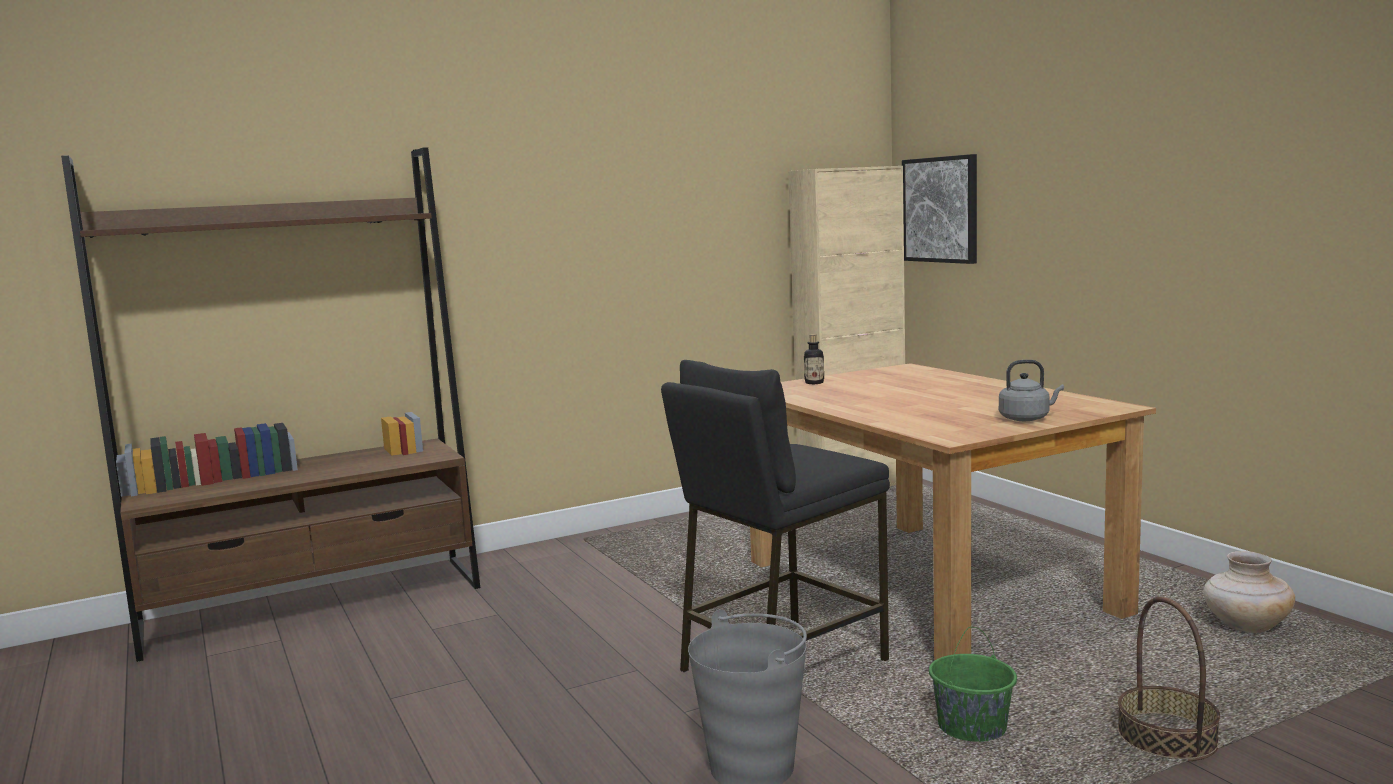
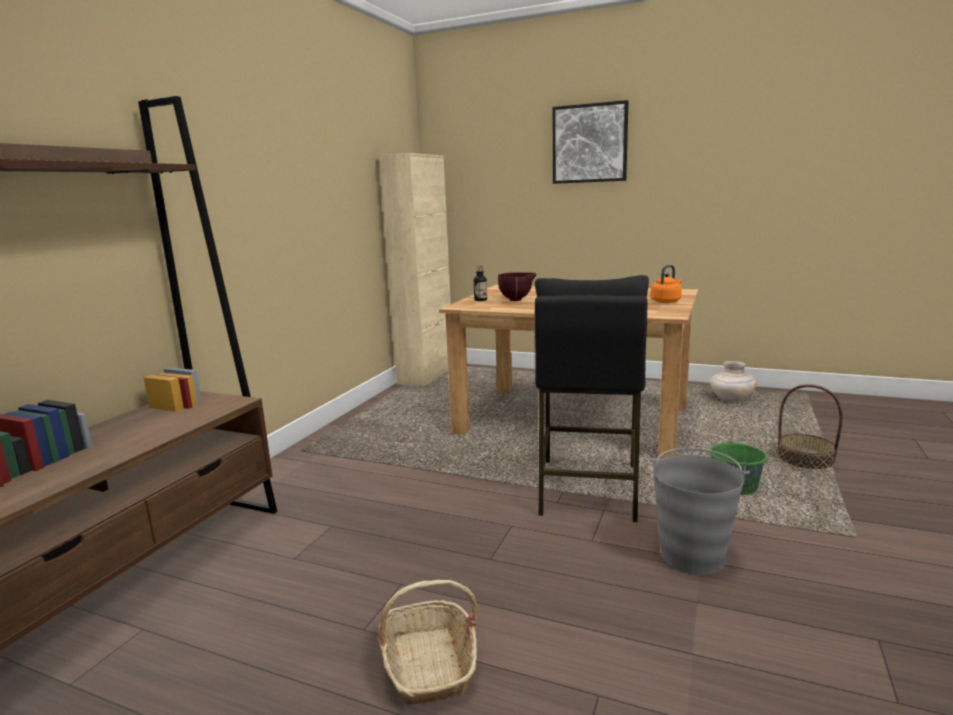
camera: 40 degrees left, 5 degrees up
picture [902,154,977,264] -> picture moved to [553,100,629,184]
grey kettle [999,360,1064,421] -> orange kettle [650,265,682,303]
none -> basket [379,580,478,705]
none -> brown bowl [498,272,536,301]

